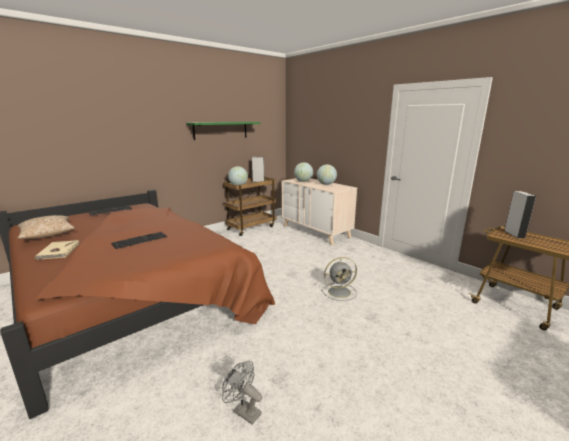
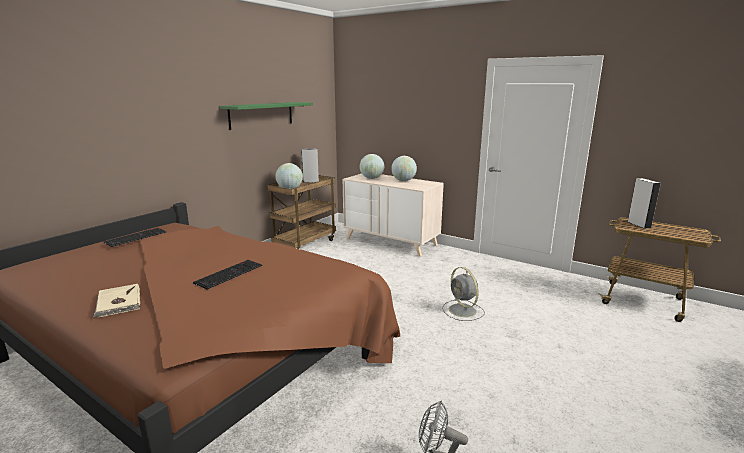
camera: 15 degrees left, 0 degrees up
pillow [18,215,75,239] -> none
grey fan [321,257,357,301] -> grey fan turned 90 degrees clockwise [442,267,485,321]

